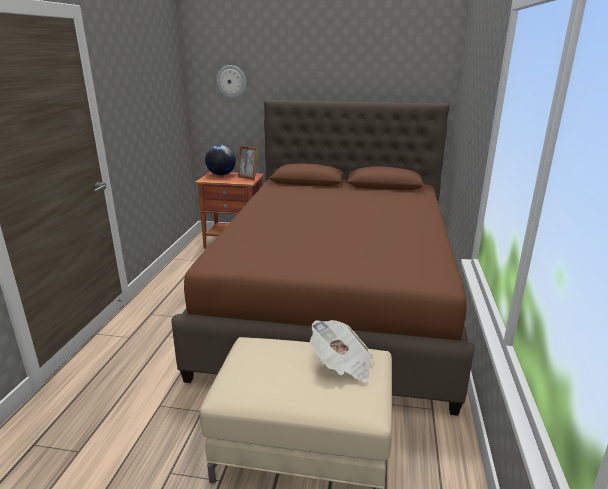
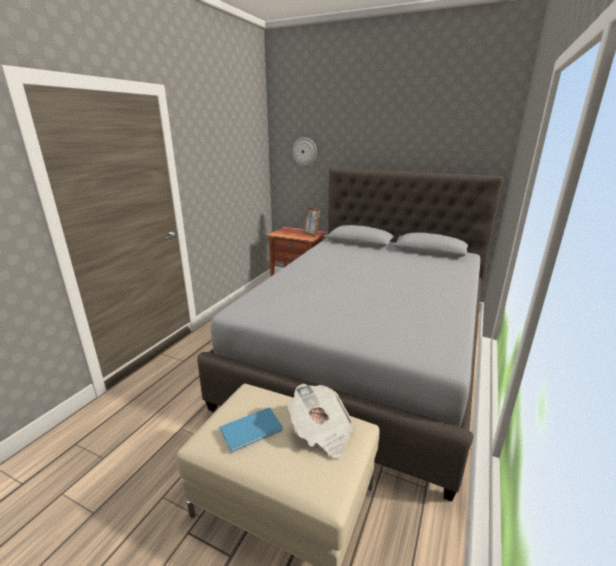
camera: 15 degrees right, 0 degrees up
brown bed [171,100,475,416] -> grey bed [197,168,504,502]
globe [205,145,236,176] -> none
none -> blue book [220,407,283,452]

